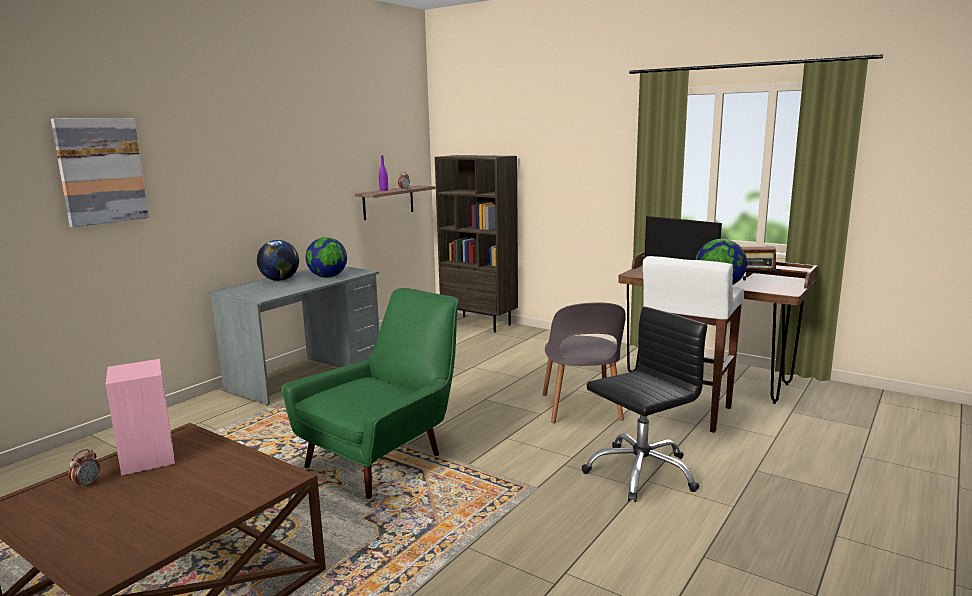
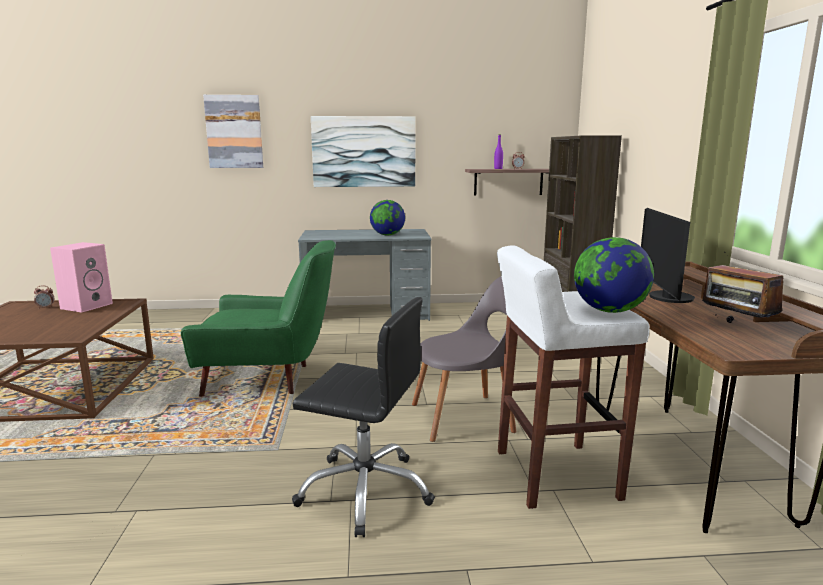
camera: 50 degrees right, 0 degrees up
globe [257,240,299,281] -> none
grey chair [543,302,626,423] -> grey chair turned 150 degrees counterclockwise [412,276,516,442]
none -> picture [311,116,415,187]

